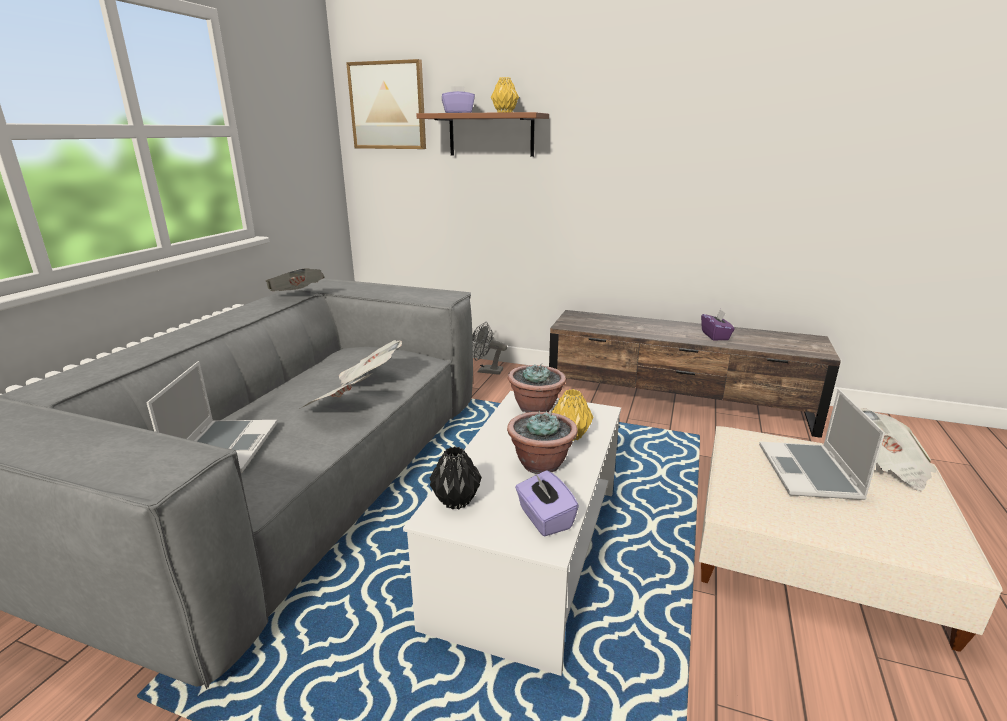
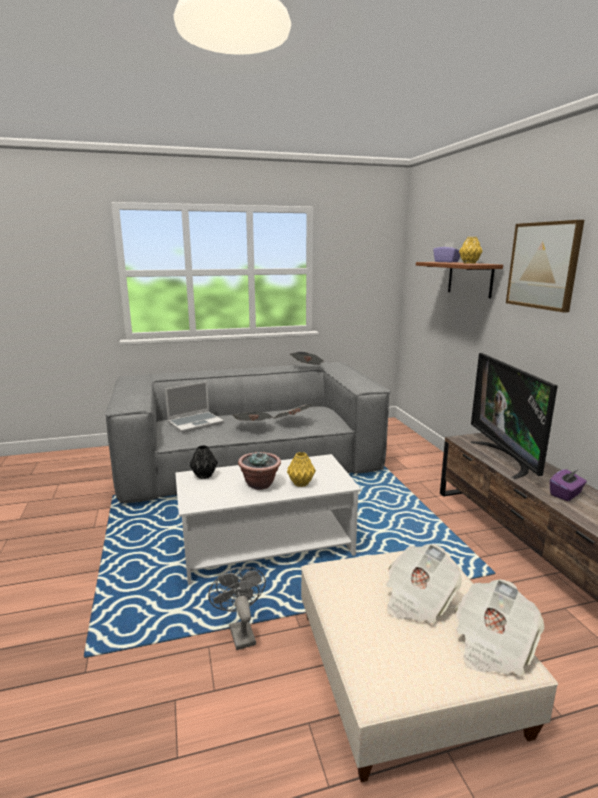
camera: 55 degrees right, 5 degrees down
picture [346,59,426,149] -> picture moved to [506,220,584,313]
grey fan [472,322,507,375] -> grey fan moved to [208,567,266,650]
potted plant [508,364,566,413] -> none
purple tissue box [515,470,579,537] -> none
laptop [759,389,885,500] -> newspaper [386,544,462,624]
none -> television [471,353,558,479]

